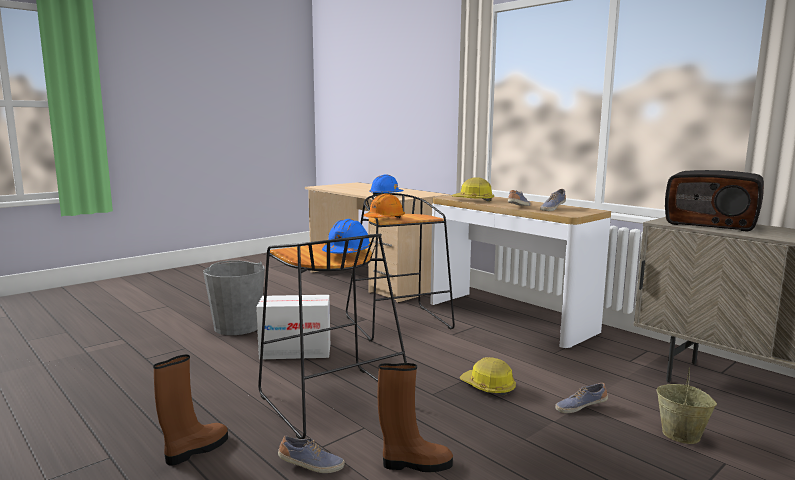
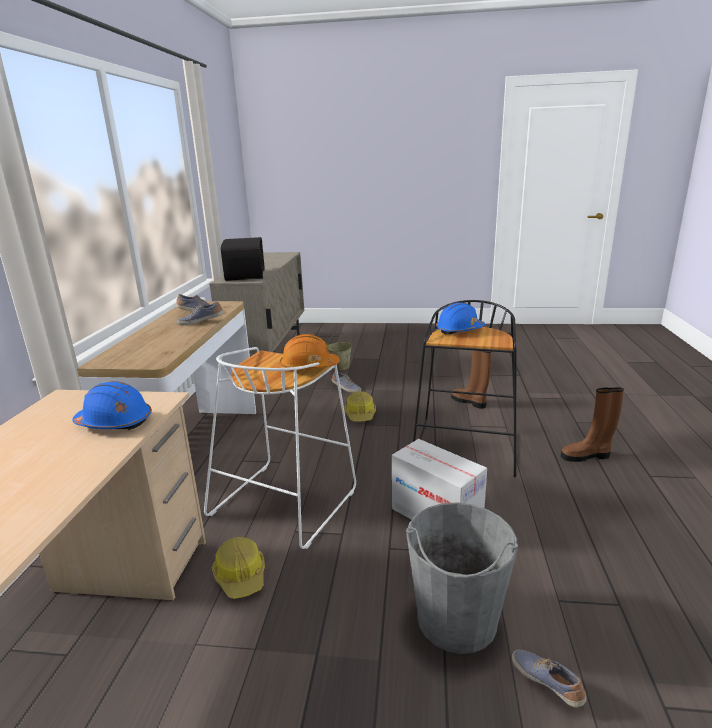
camera: 130 degrees left, 10 degrees up
shoe [278,436,345,473] -> shoe moved to [512,650,587,708]
black stool [346,193,455,341] -> white stool [204,347,356,549]
hard hat [452,177,494,202] -> hard hat moved to [212,537,265,599]

